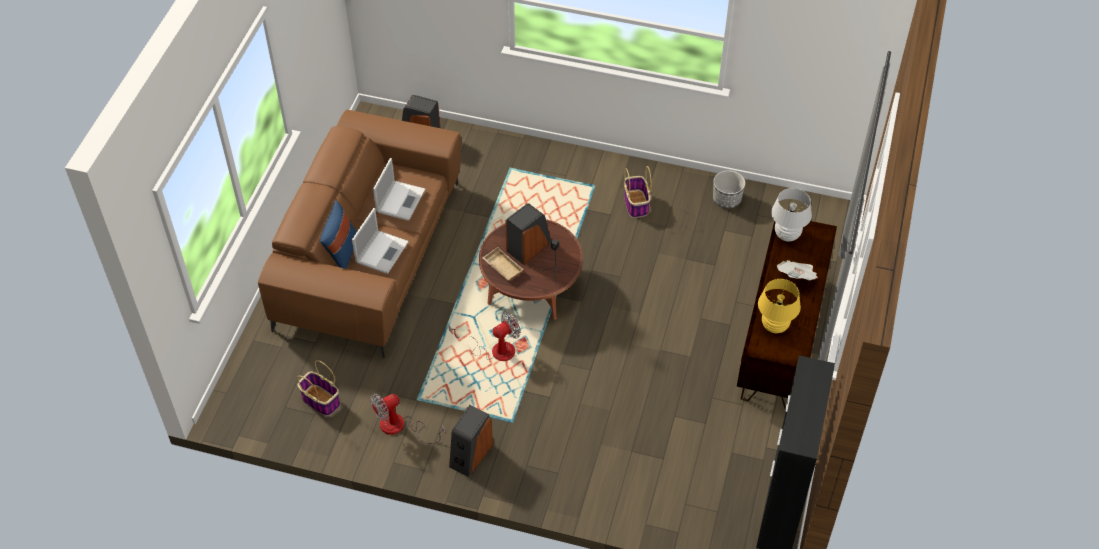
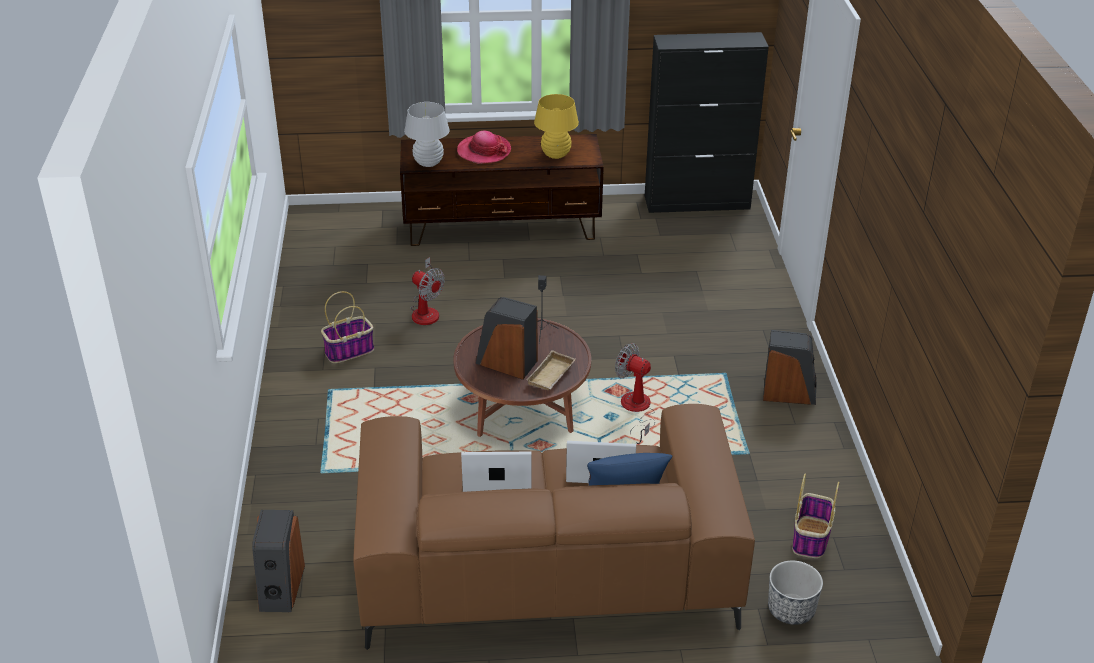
camera: 110 degrees left, 15 degrees down
fan [370,393,446,444] -> fan moved to [410,257,445,325]
planter [713,170,745,209] -> planter moved to [768,561,823,625]
newspaper [777,260,818,280] -> hat [457,131,511,164]

